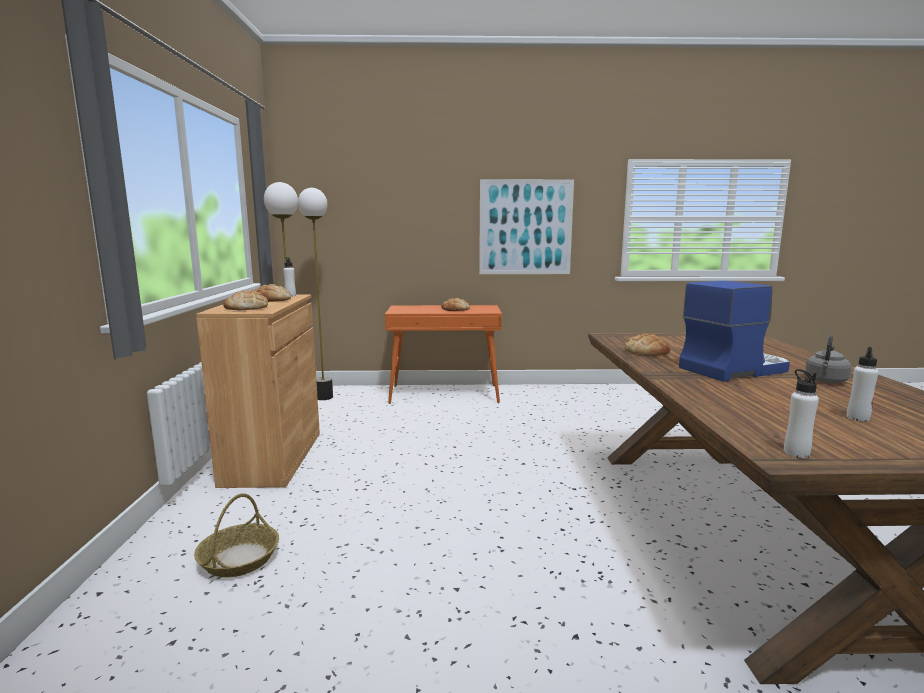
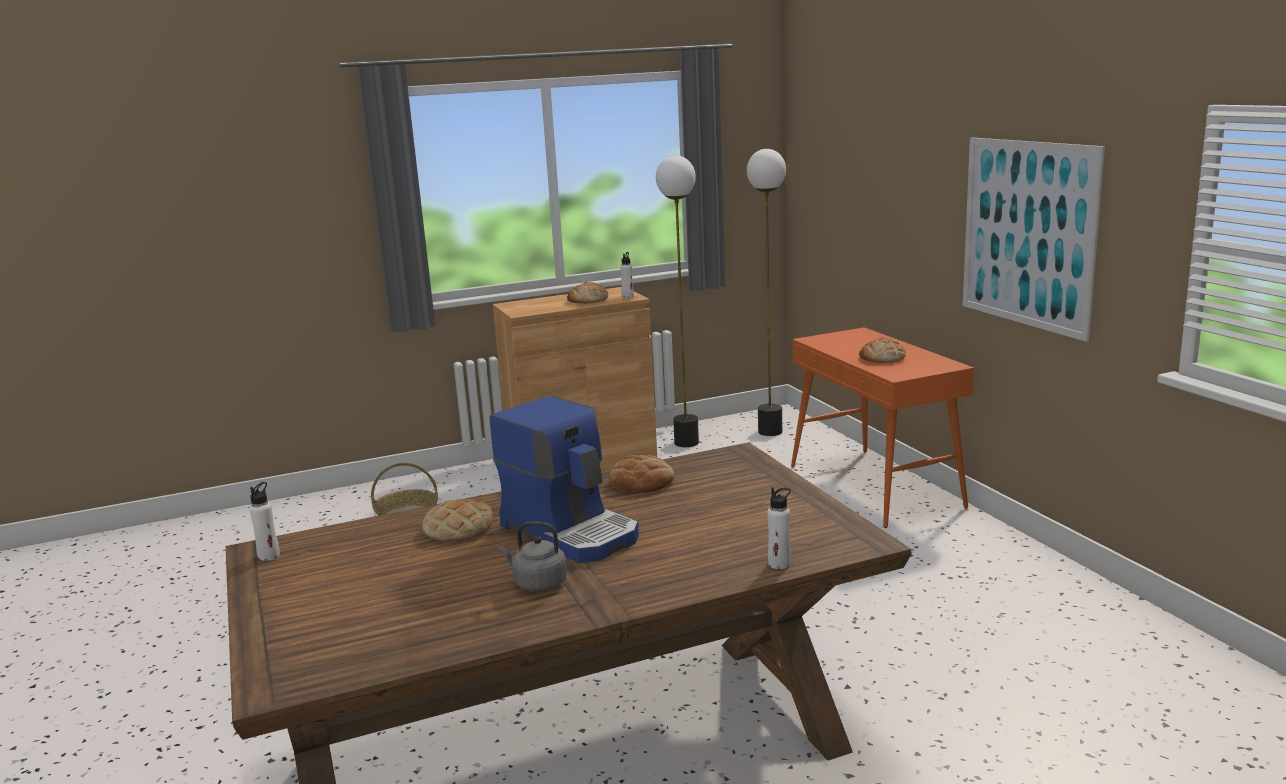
camera: 70 degrees right, 5 degrees up
bread [223,290,268,310] -> bread moved to [422,499,493,541]
white bottle [847,347,879,422] -> white bottle moved to [767,487,791,569]

